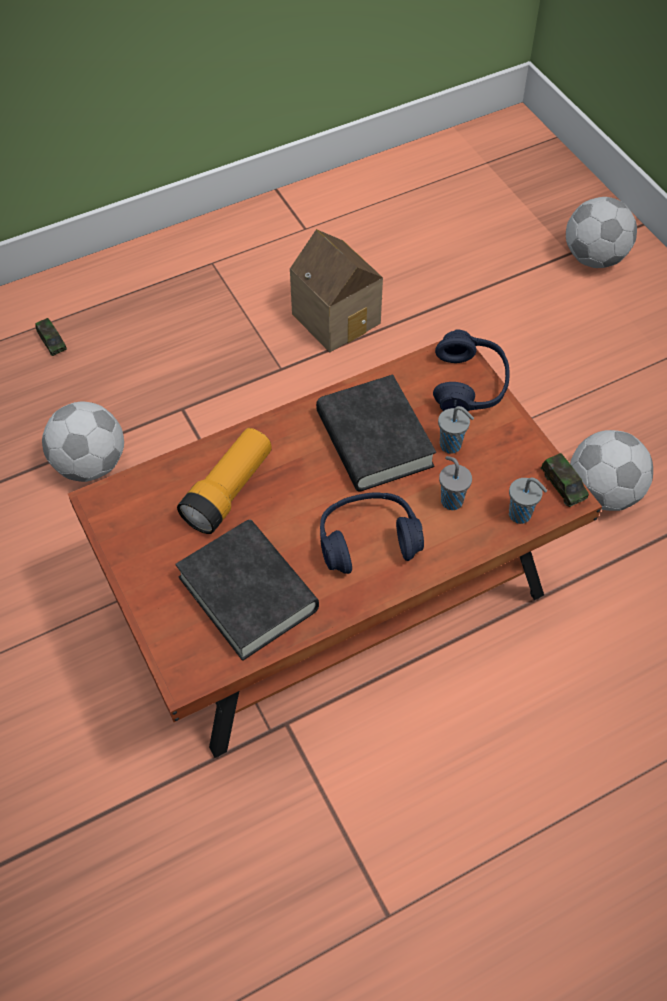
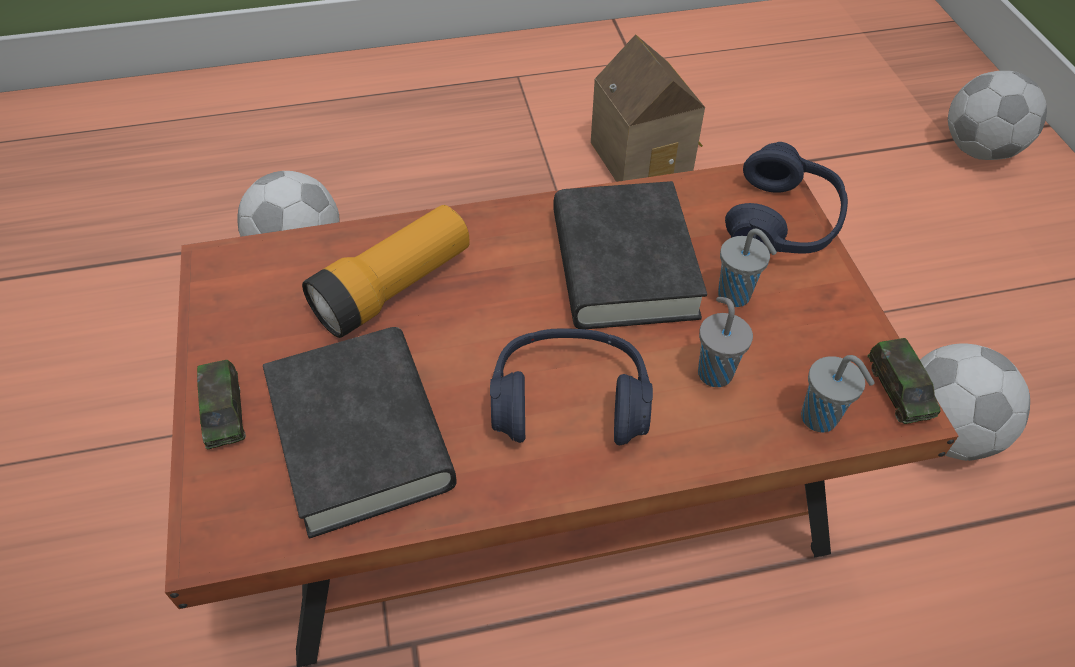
camera: 15 degrees right, 5 degrees down
toy car [35,318,67,356] -> toy car moved to [197,360,246,449]

